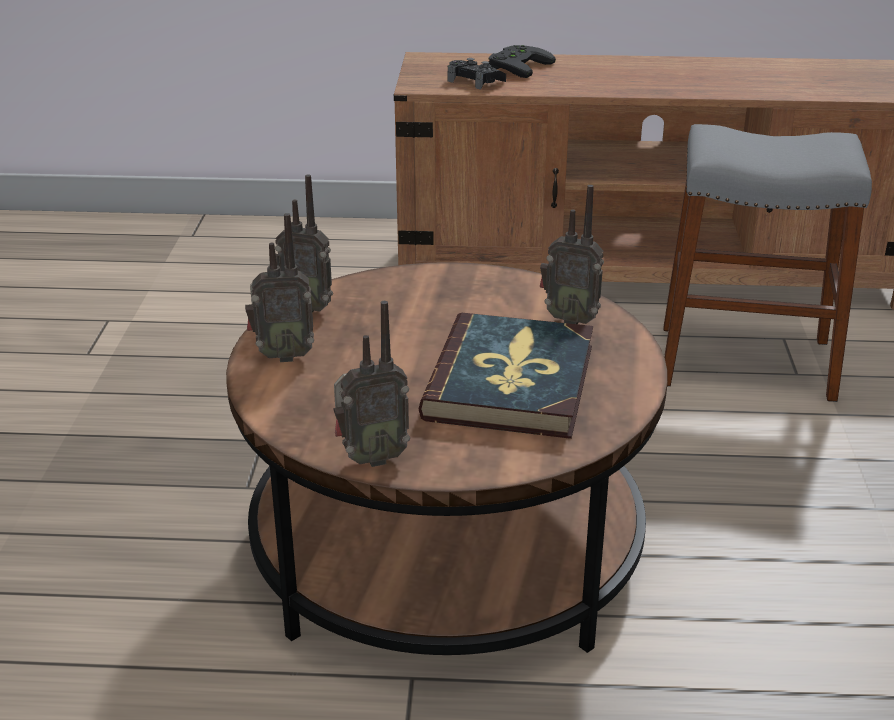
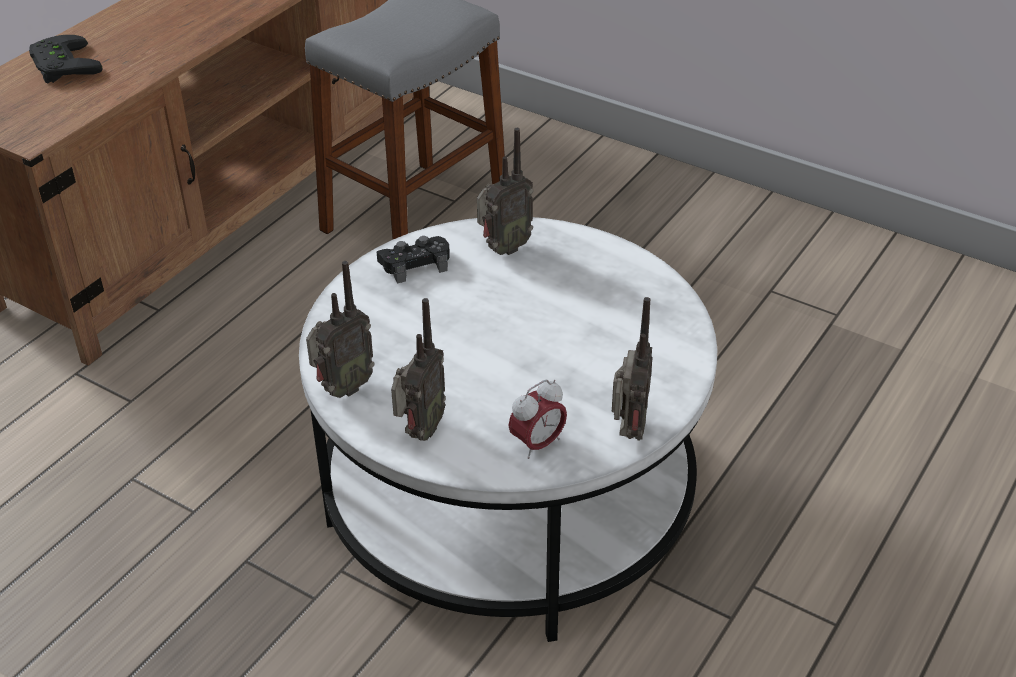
camera: 60 degrees left, 10 degrees up
brown coffee table [226,262,668,655] -> white coffee table [299,217,717,642]
book [419,313,593,439] -> none
black game controller [447,58,506,90] -> black game controller moved to [377,236,450,284]
none -> alarm clock [508,379,567,459]

